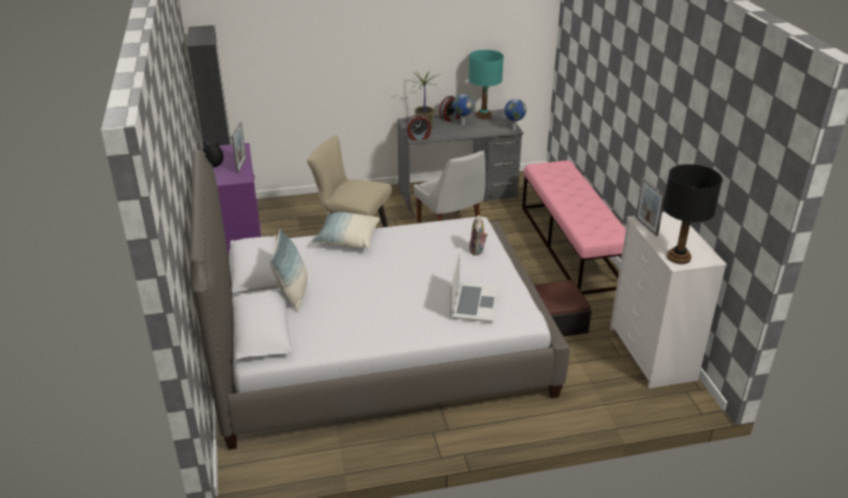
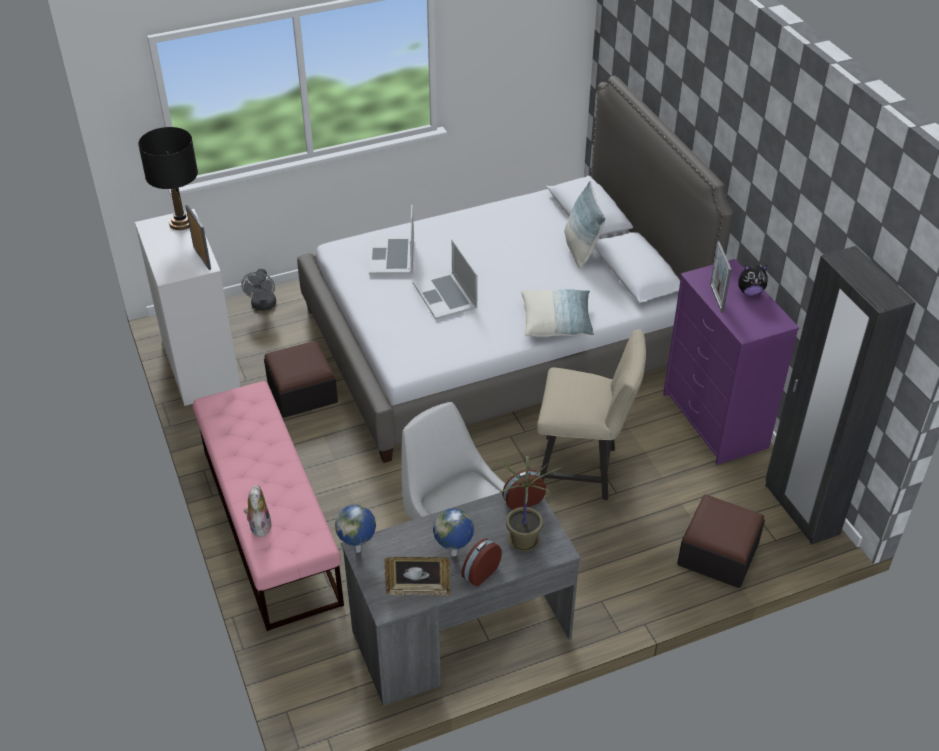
camera: 170 degrees right, 10 degrees up
turquoise table lamp [469,50,504,119] -> picture frame [384,557,450,596]
plush toy [469,215,488,255] -> plush toy moved to [244,484,272,537]
none -> grey fan [241,269,276,311]
none -> laptop [413,240,478,320]
none -> ottoman [677,495,765,588]

